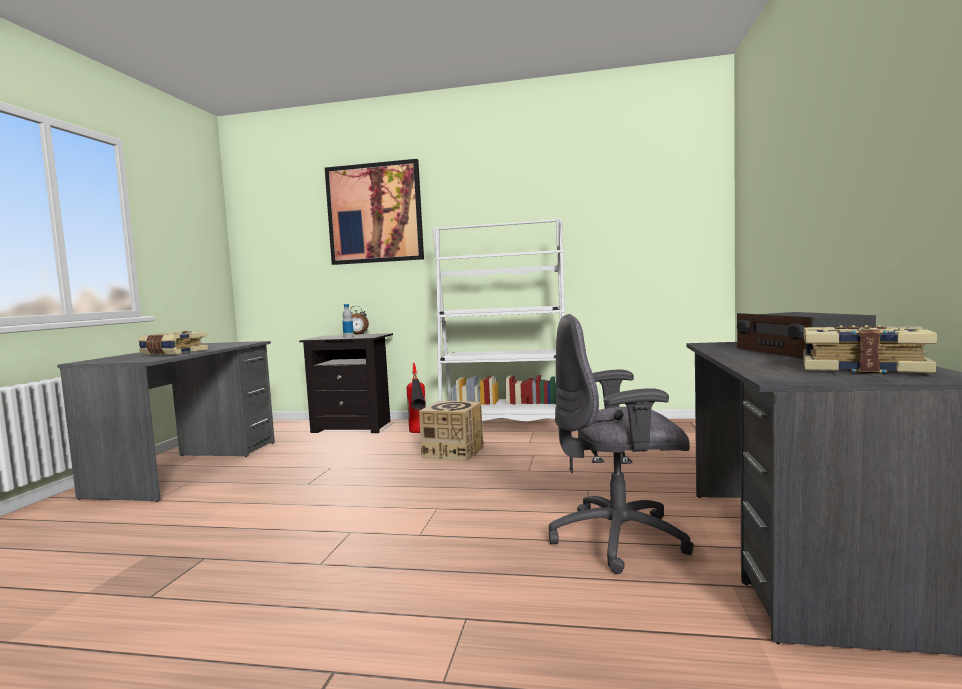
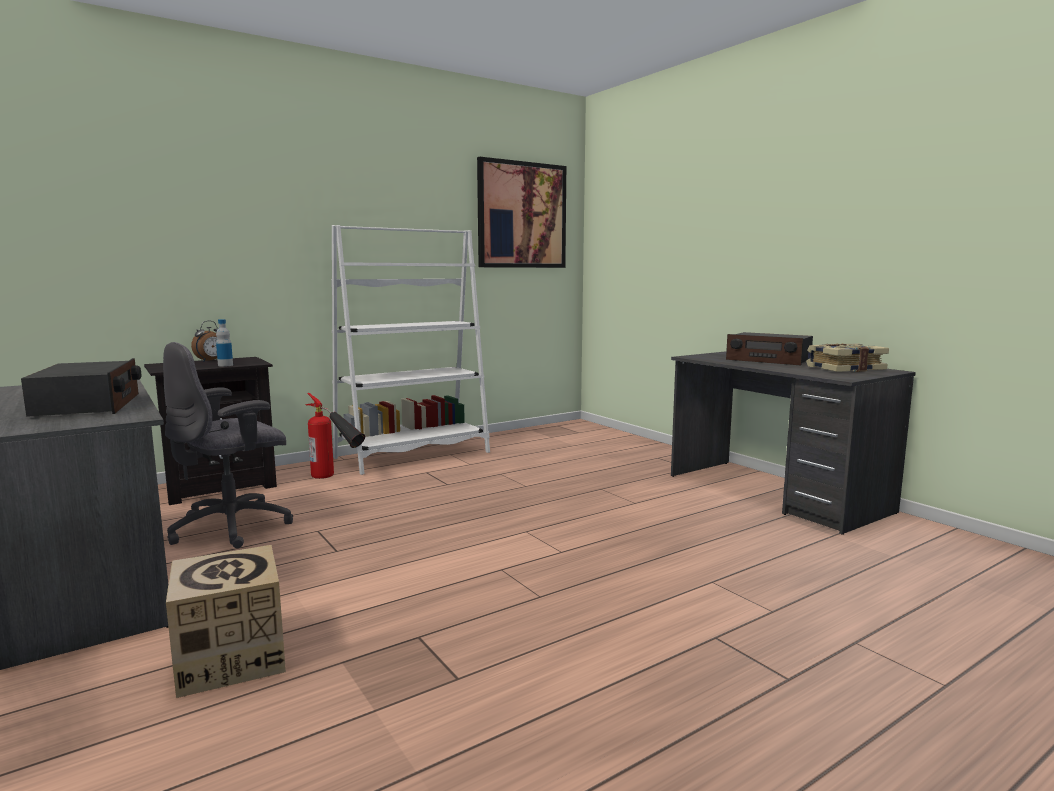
camera: 45 degrees left, 5 degrees up
book [138,331,208,355] -> radio [21,358,141,417]
picture [325,159,424,265] -> picture moved to [477,157,566,268]
cardboard box [419,401,483,461] -> cardboard box moved to [166,545,286,698]
grey office chair [549,314,694,574] -> grey office chair moved to [163,342,293,548]

